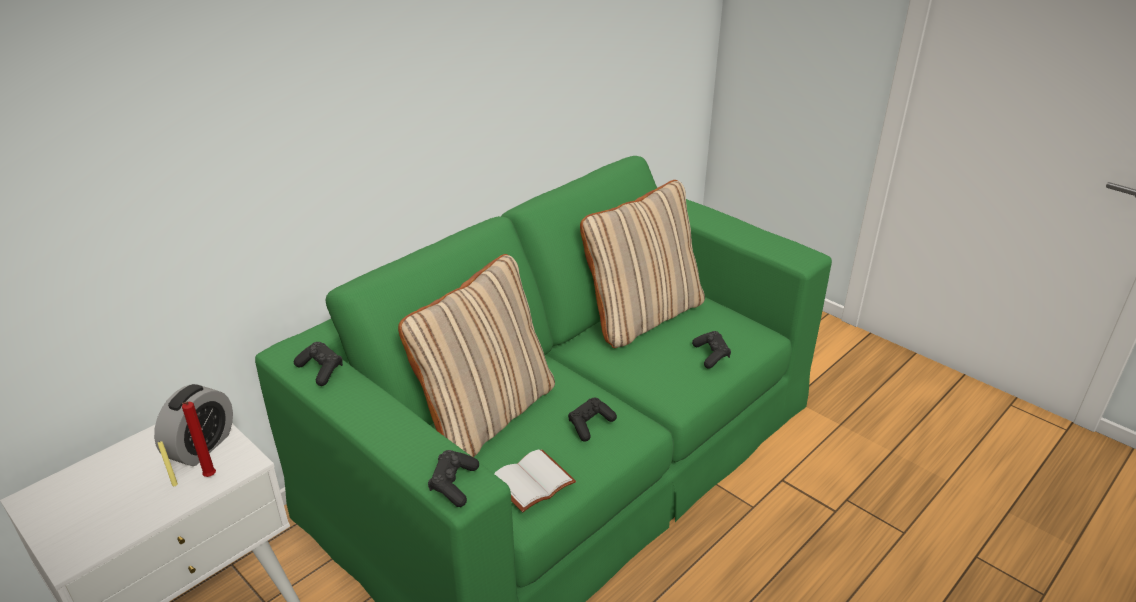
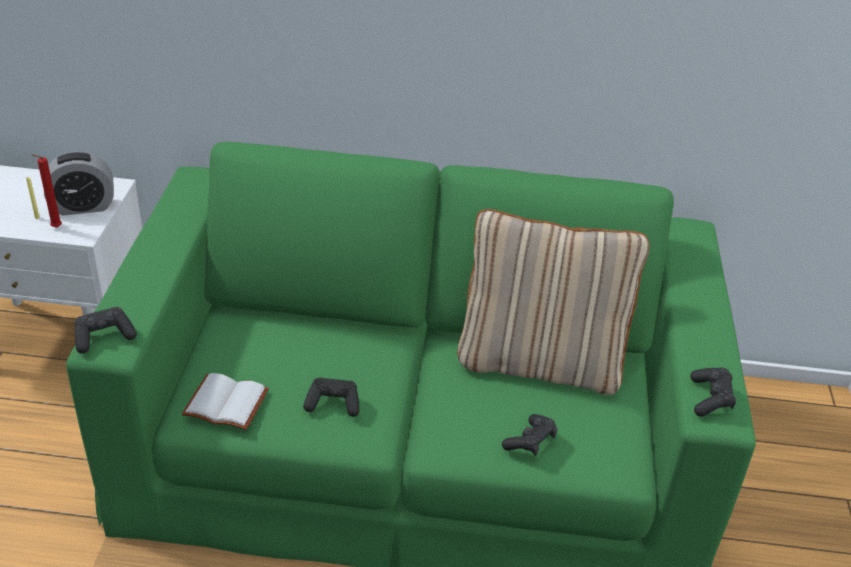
camera: 50 degrees right, 5 degrees up
black game controller [294,342,343,386] -> black game controller moved to [690,367,736,417]
beige pillow [398,254,555,457] -> none

